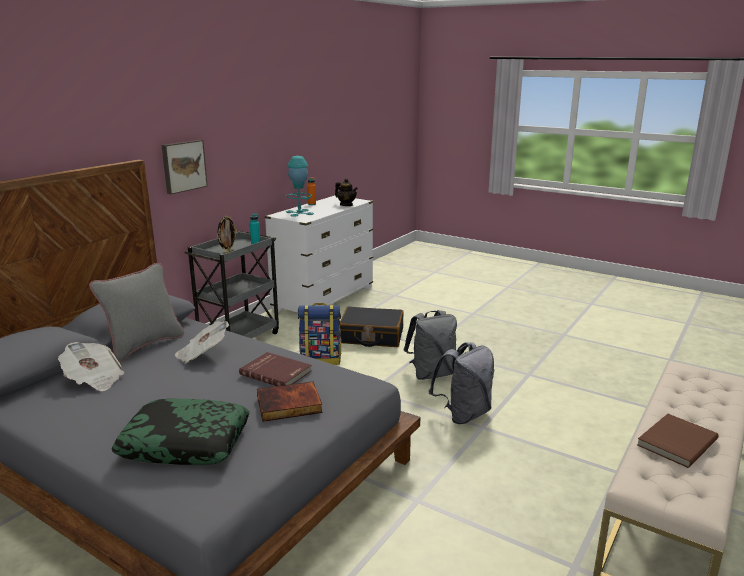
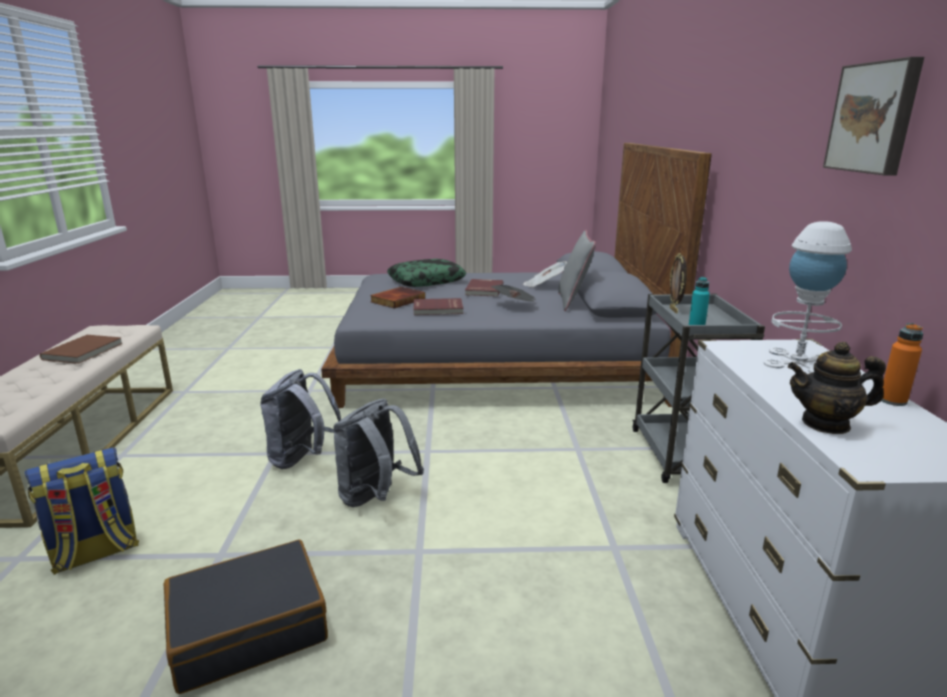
camera: 145 degrees right, 0 degrees up
picture [162,140,208,194] -> picture moved to [823,57,924,175]
turquoise table lamp [286,156,314,217] -> white table lamp [764,221,852,373]
backpack [298,303,342,365] -> backpack moved to [24,447,139,575]
black suitcase [340,307,404,347] -> black suitcase moved to [164,540,328,694]
none -> red book [465,279,504,297]

